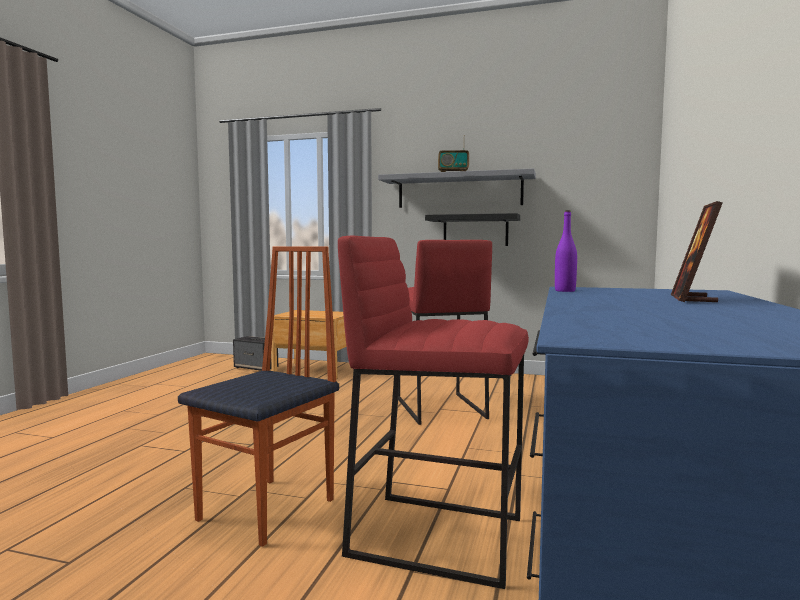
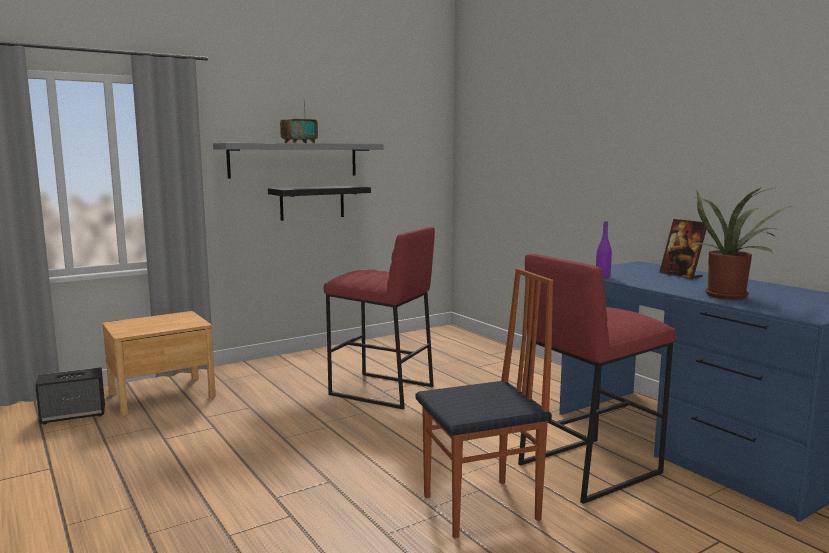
camera: 50 degrees left, 5 degrees up
chair [178,246,339,547] -> chair turned 90 degrees clockwise [416,268,553,538]
none -> potted plant [685,187,793,300]

